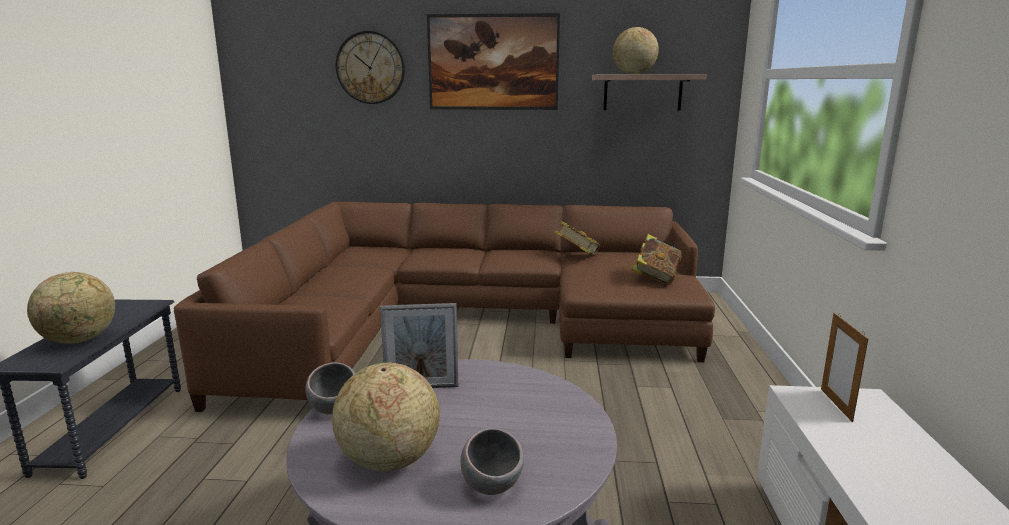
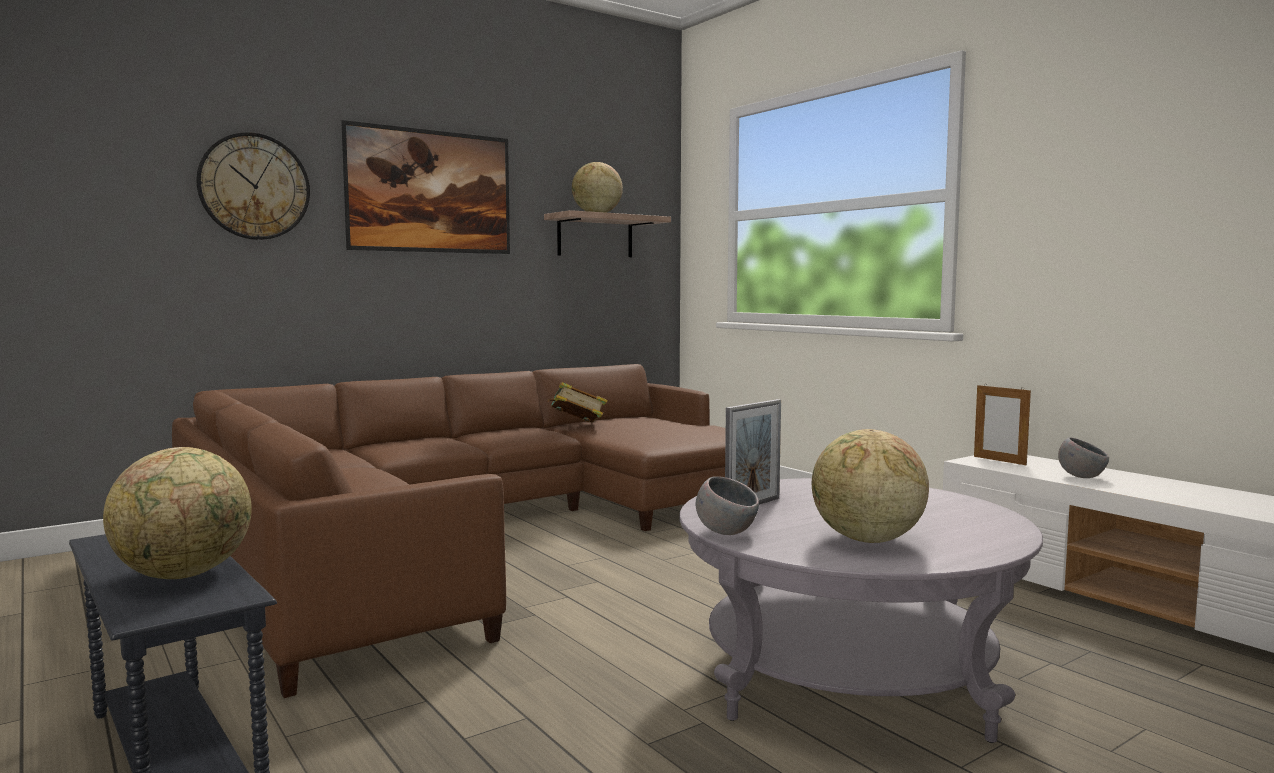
camera: 40 degrees left, 10 degrees down
grey bowl [460,428,524,495] -> grey bowl moved to [1058,437,1109,478]
book [632,234,682,285] -> none

